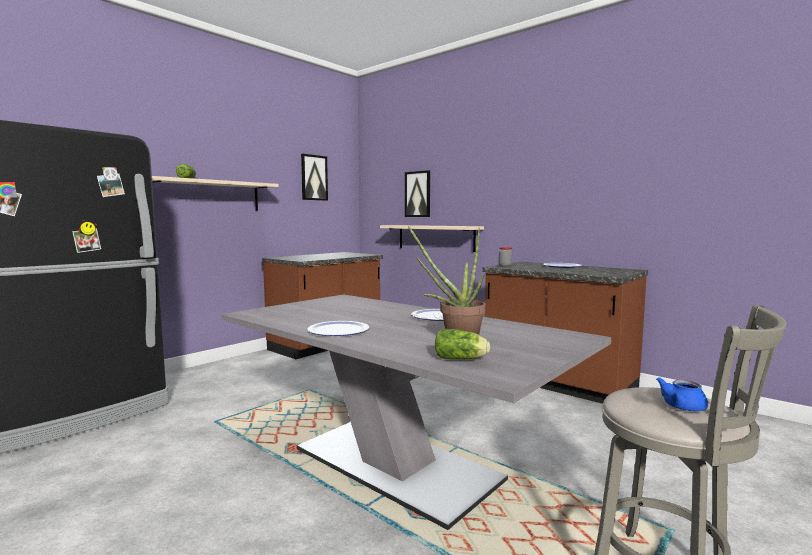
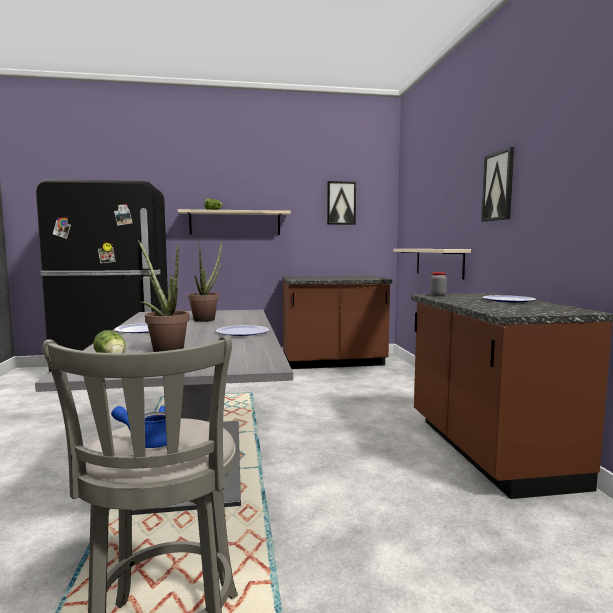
camera: 40 degrees right, 0 degrees up
picture [405,170,430,217] -> picture moved to [481,147,514,222]
none -> potted plant [188,242,222,322]

